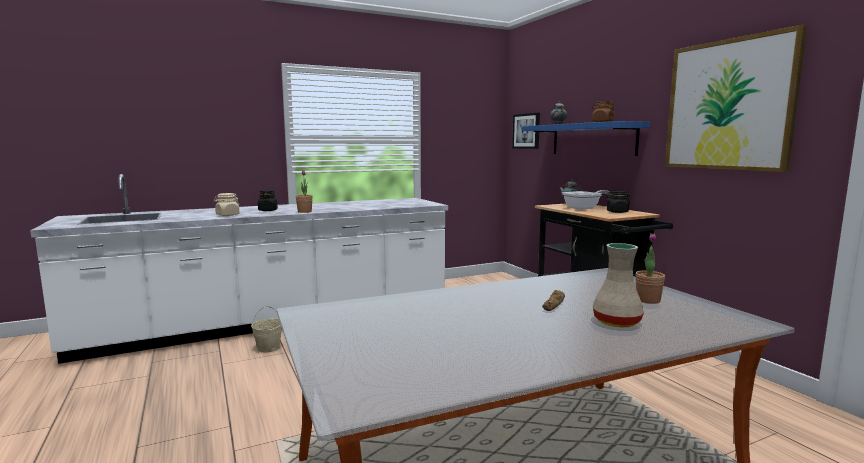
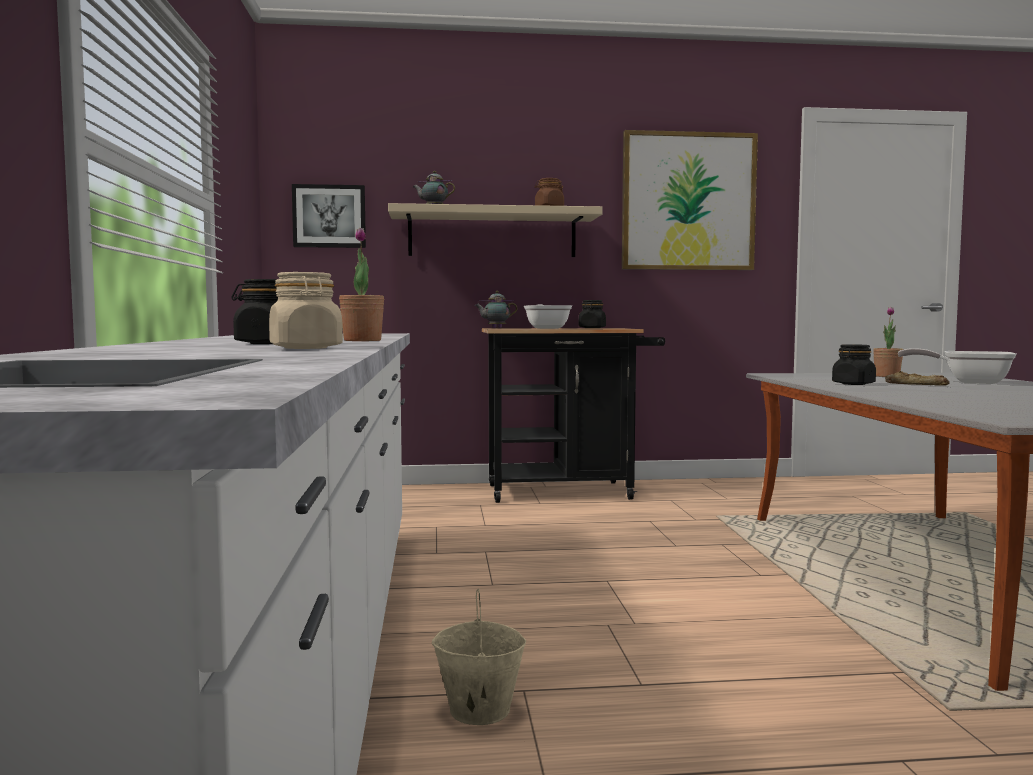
camera: 70 degrees left, 5 degrees down
blue shelf [522,121,650,156] -> beige shelf [388,203,602,257]
beige vase [593,243,644,327] -> frying pan [898,348,1017,384]
none -> black jar [832,344,876,385]

